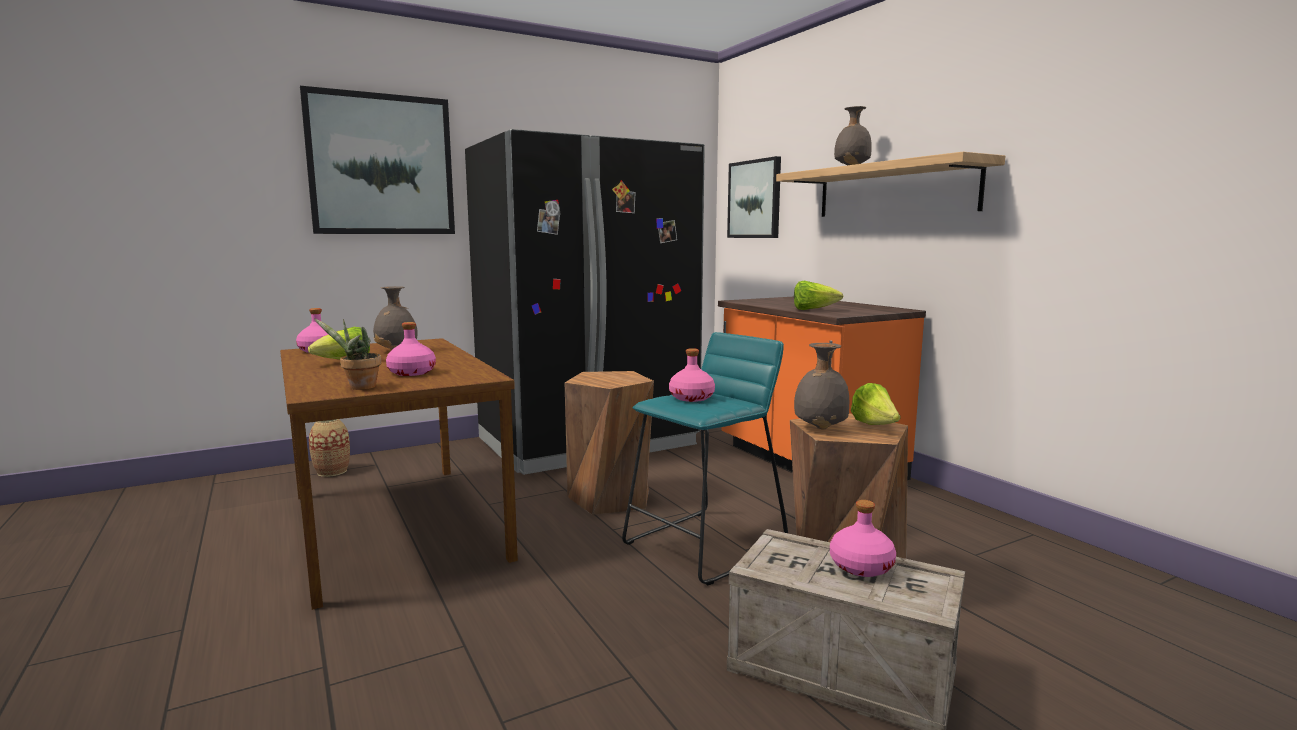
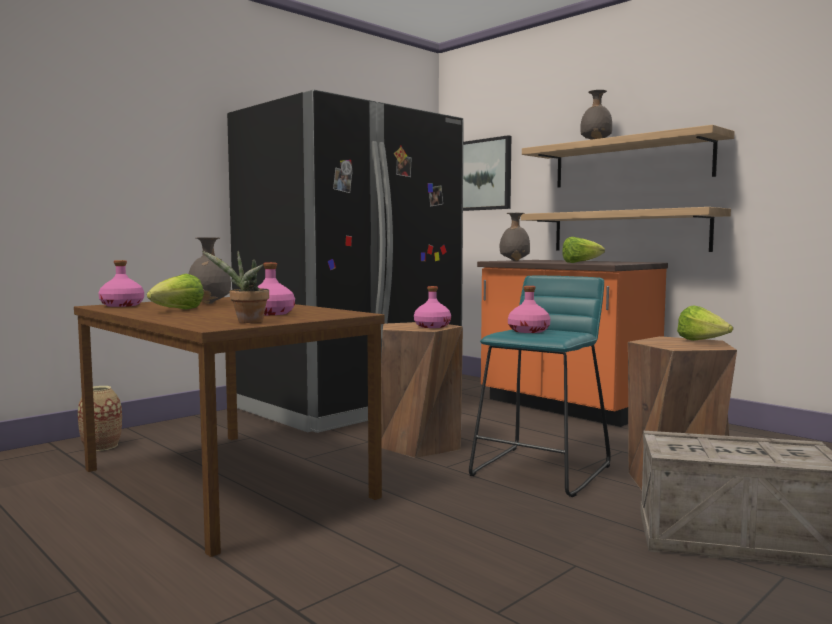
camera: 15 degrees left, 5 degrees down
picture [300,86,455,234] -> none
grey vase [794,343,849,430] -> grey vase moved to [500,213,530,261]
pink bottle [830,500,896,577] -> pink bottle moved to [414,286,451,328]
none -> shelf [521,207,731,252]

